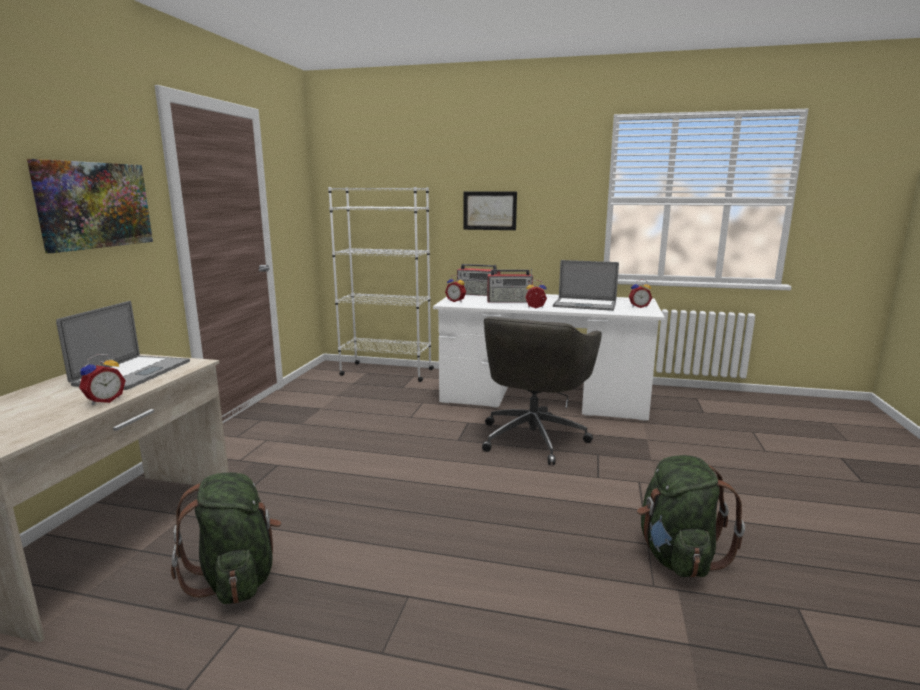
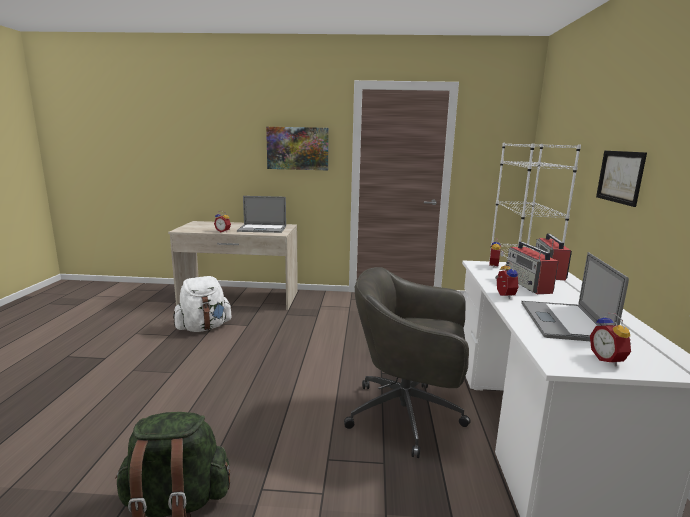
camera: 80 degrees right, 0 degrees up
green backpack [171,472,281,604] -> white backpack [173,276,232,332]

